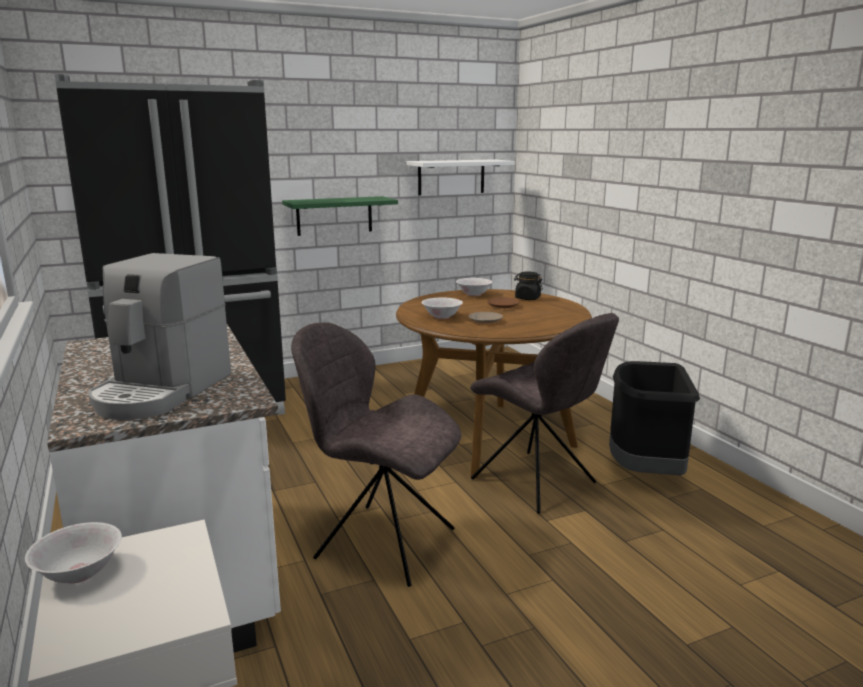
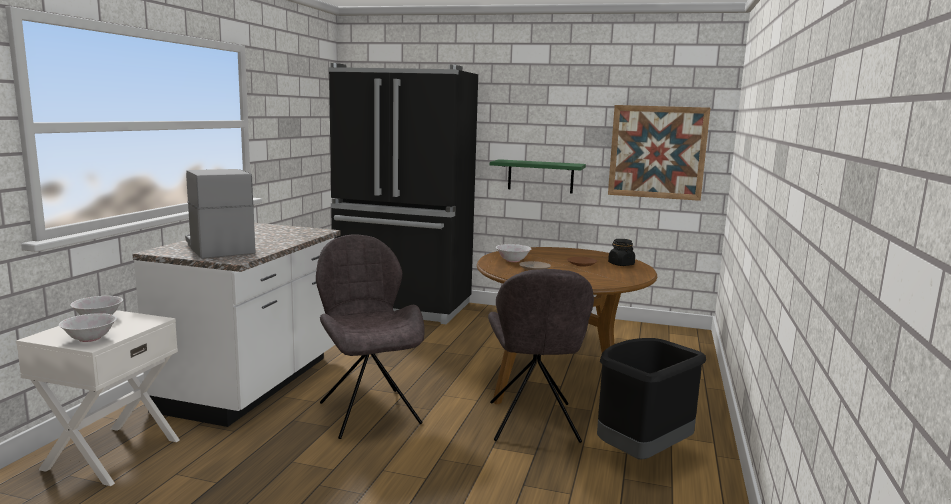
camera: 40 degrees right, 5 degrees down
coffee machine [88,253,231,420] -> coffee machine turned 90 degrees clockwise [185,169,255,259]
white shelf [406,159,515,195] -> picture [608,105,710,201]
white bowl [456,278,492,296] -> white bowl moved to [59,313,117,342]

